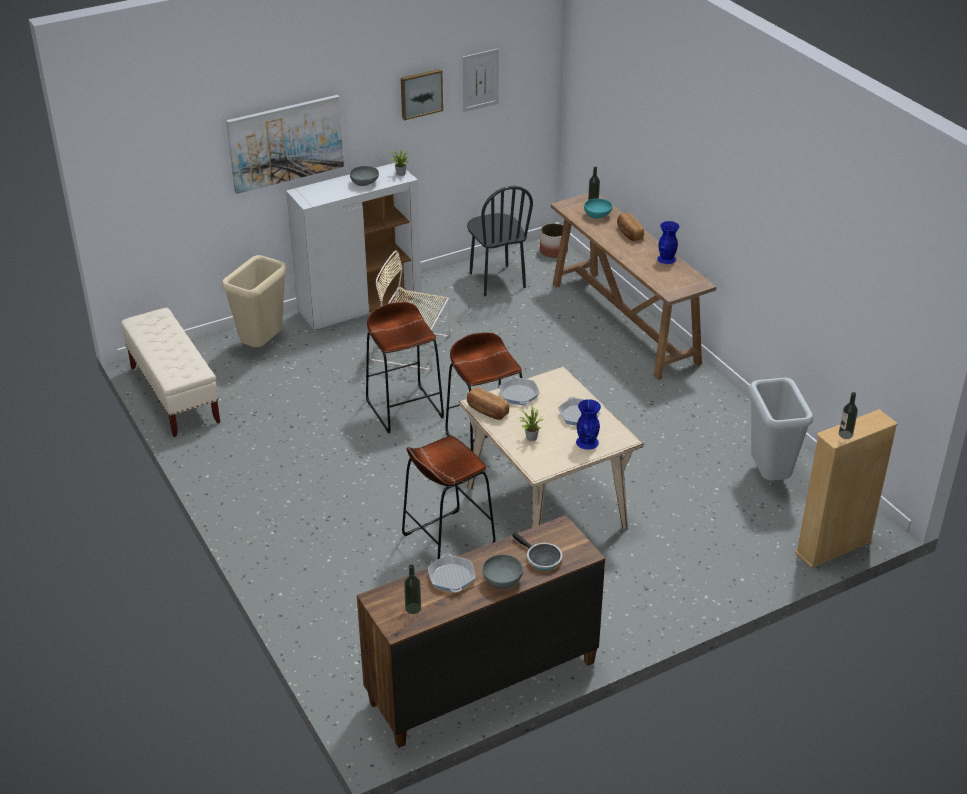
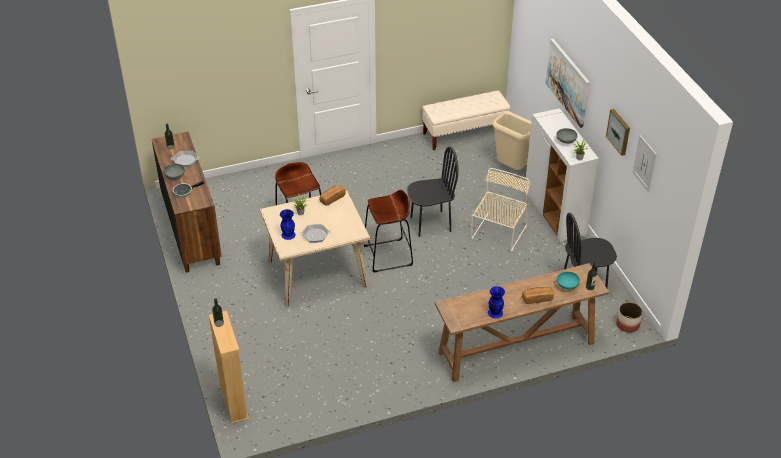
camera: 100 degrees right, 5 degrees up
brown stool [366,302,444,434] -> black chair [407,147,458,237]
frying pan [499,376,539,405] -> none
grey trash can [749,378,814,481] -> none

